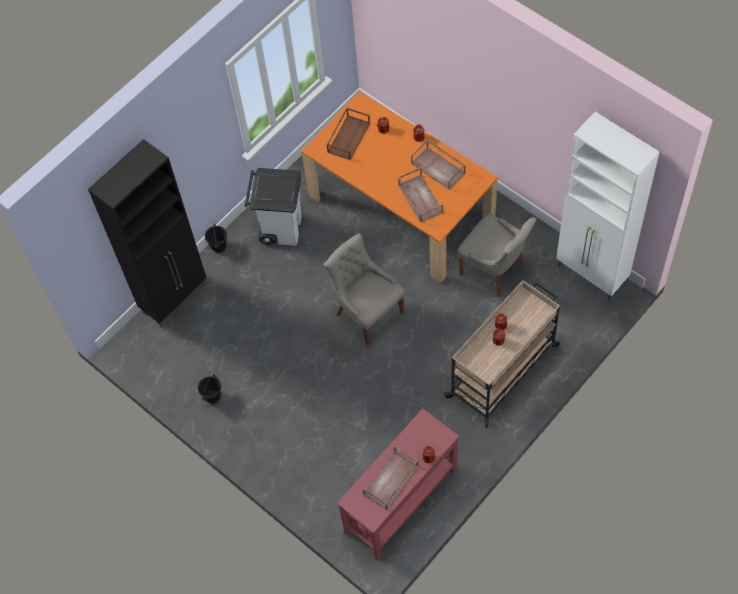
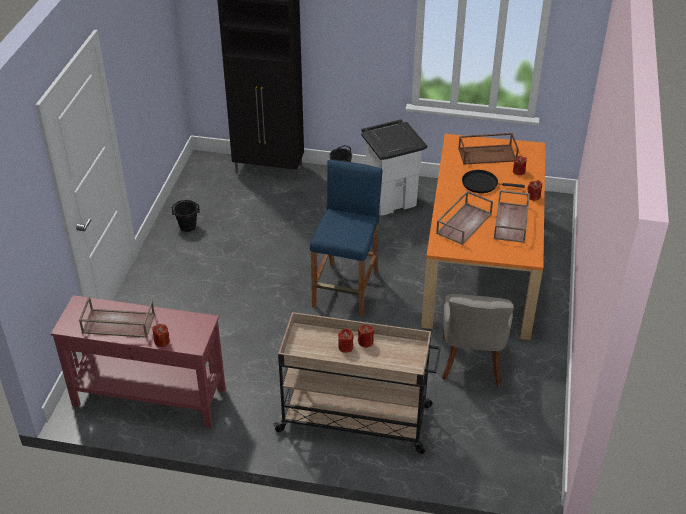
camera: 55 degrees right, 20 degrees down
grey chair [324,233,405,345] -> blue stool [310,160,382,317]
white cabinet [556,112,660,301] -> none
none -> black frying pan [462,170,525,193]

